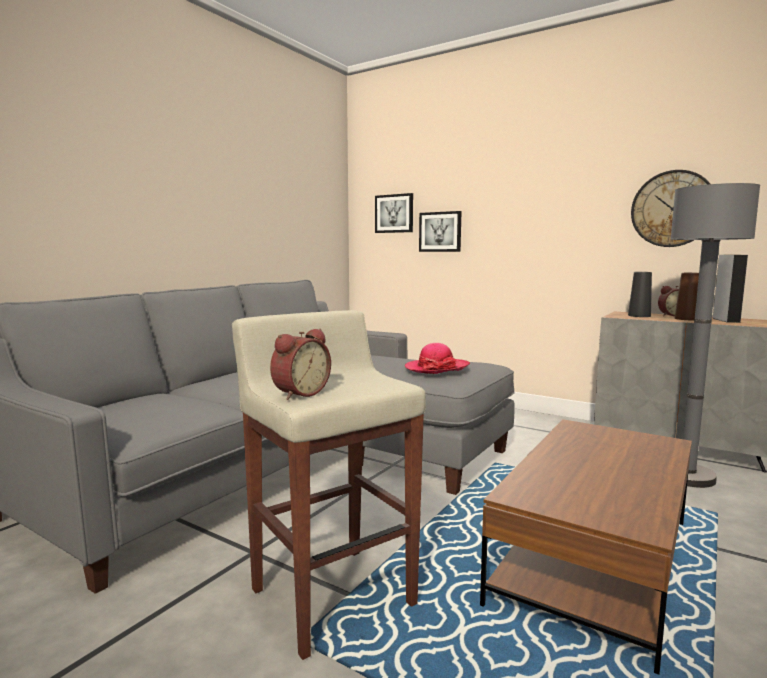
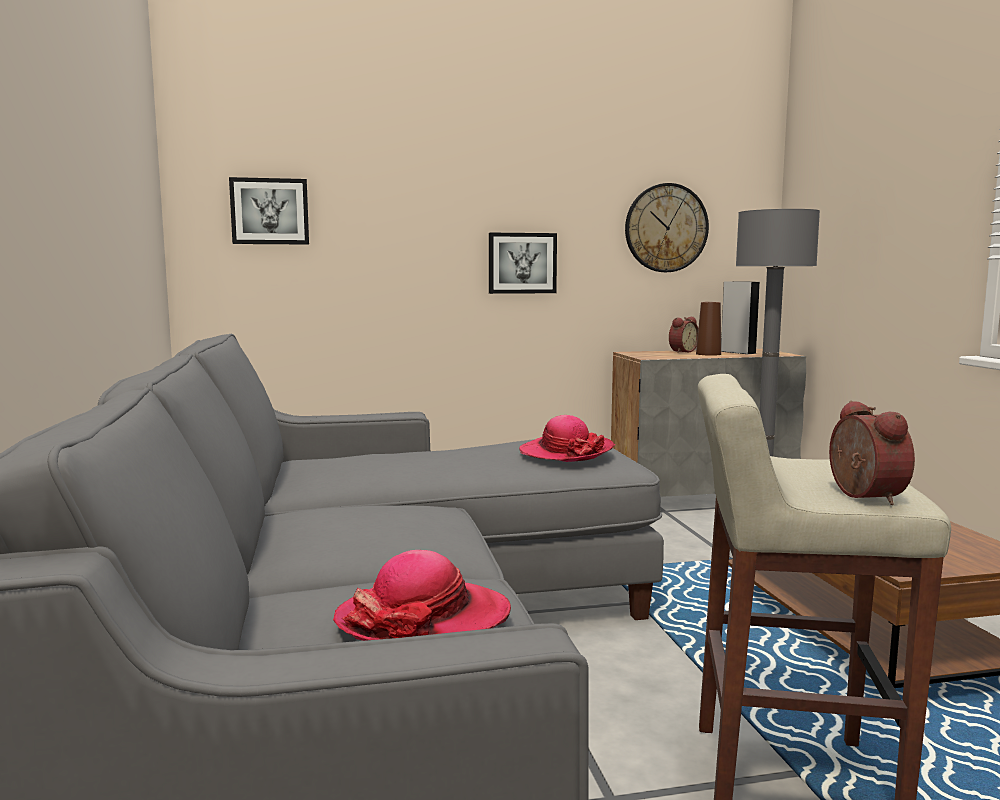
camera: 45 degrees left, 0 degrees up
picture [419,211,462,252] -> picture moved to [489,233,557,294]
black vase [628,272,652,317] -> none
none -> hat [333,550,511,641]

